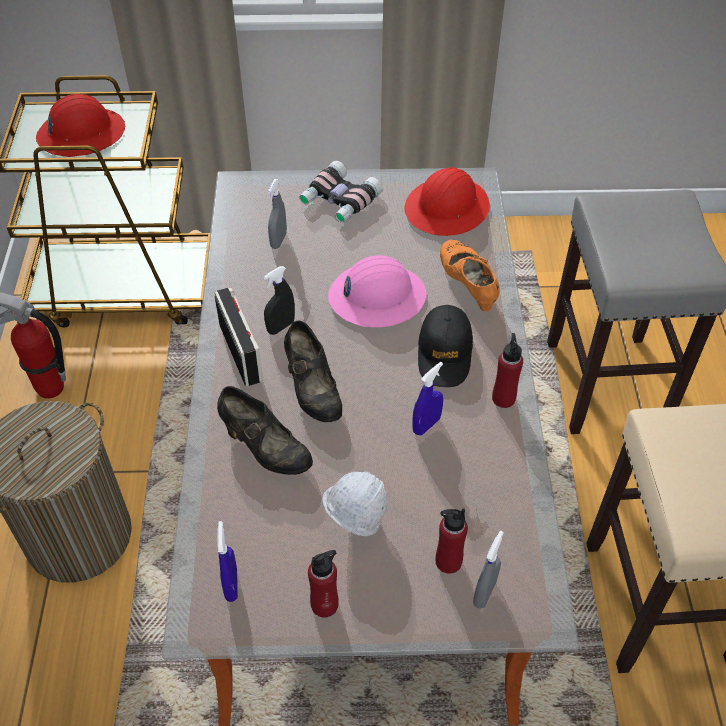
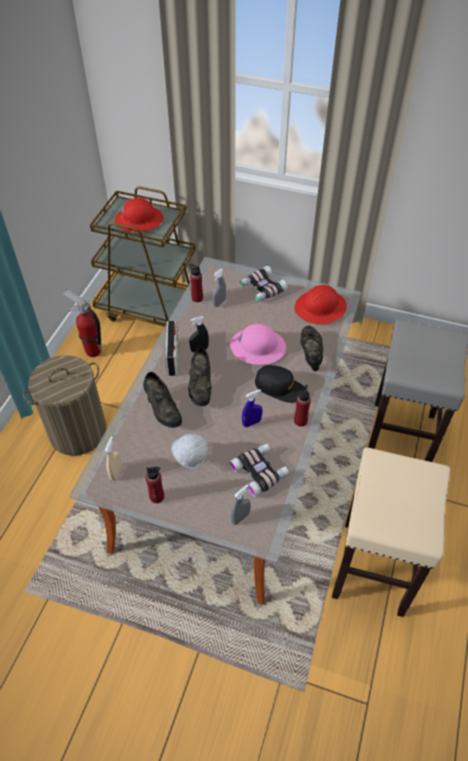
camera: 20 degrees right, 0 degrees up
blue spray bottle [217,521,238,602] -> beige spray bottle [105,436,122,480]
black cap [418,305,473,387] -> black cap turned 90 degrees counterclockwise [255,365,305,403]
red bottle [435,509,468,574] -> red bottle moved to [189,264,203,302]
orange shoe [440,240,500,312] -> black shoe [300,326,323,371]
none -> binoculars [229,443,289,498]

